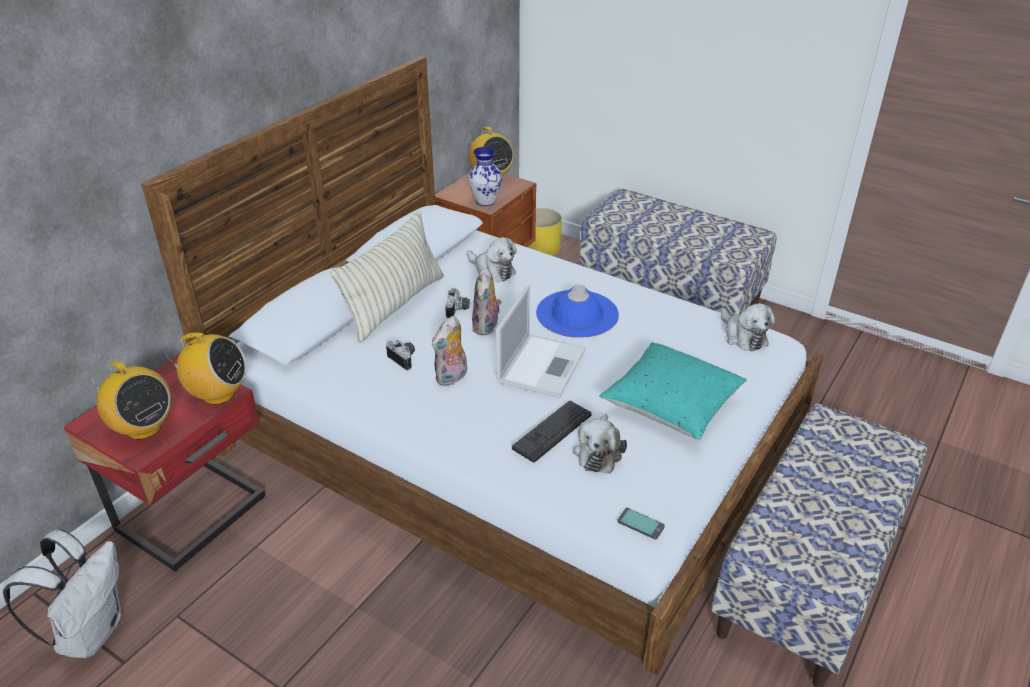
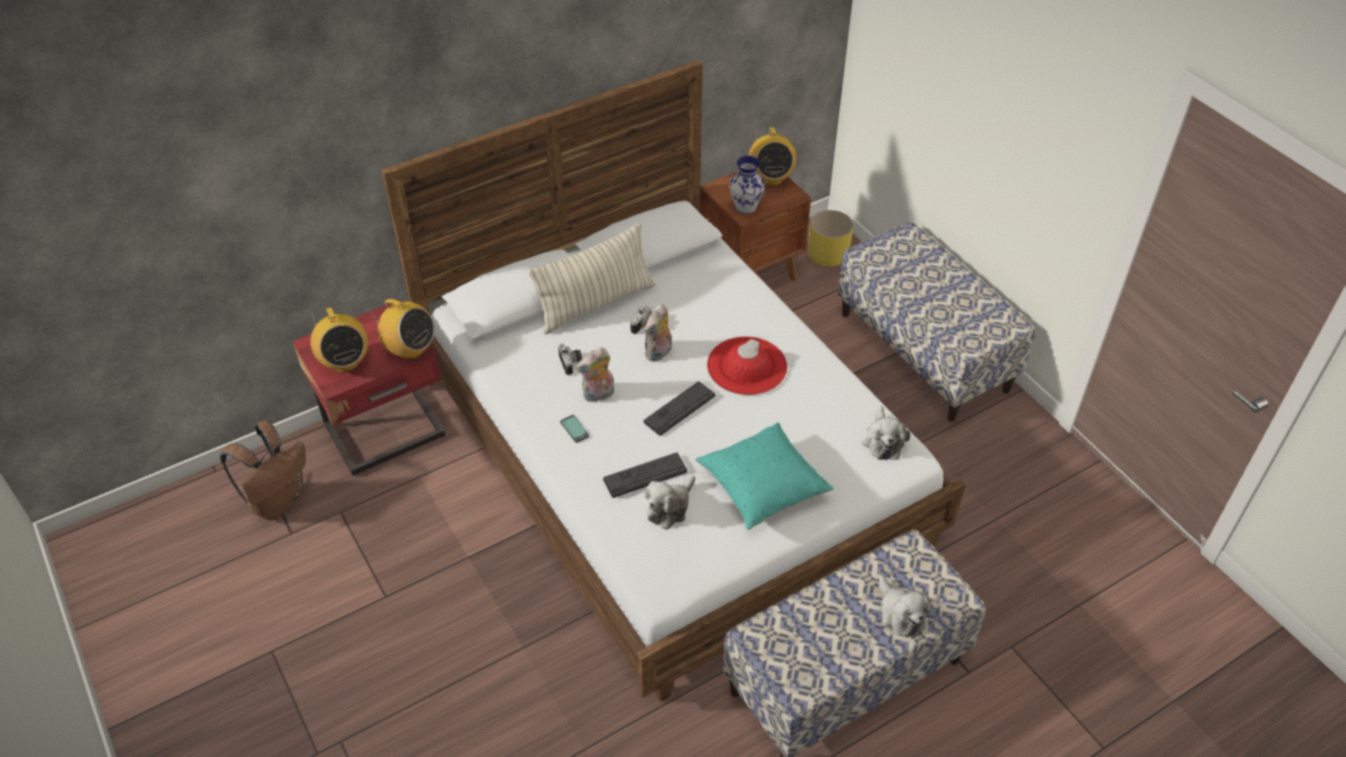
camera: 25 degrees right, 10 degrees up
white backpack [3,529,121,658] -> brown backpack [220,420,306,520]
plush toy [467,237,517,282] -> plush toy moved to [879,575,932,637]
laptop [496,285,586,398] -> keyboard [644,381,715,436]
blue hat [536,285,619,338] -> red hat [707,337,787,395]
phone [617,508,665,540] -> phone moved to [560,415,589,443]

